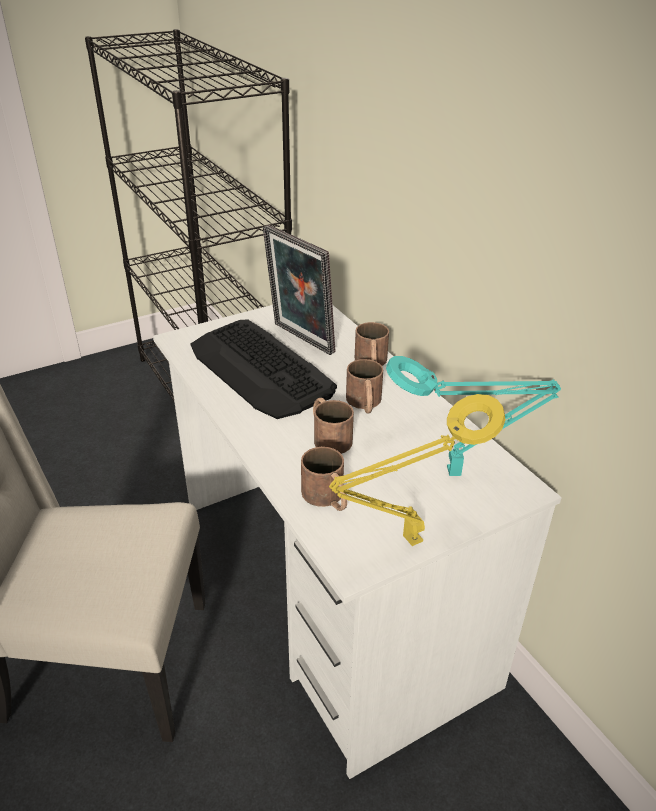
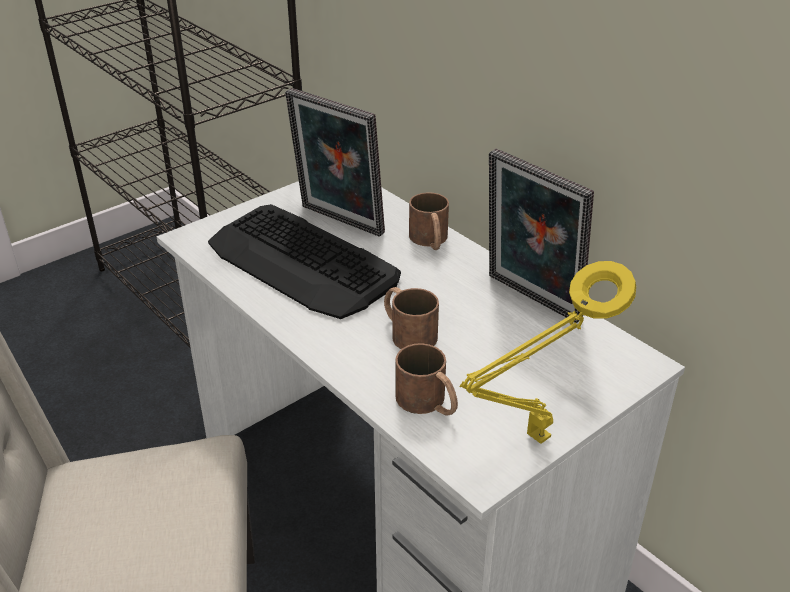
camera: 10 degrees left, 0 degrees up
brown mug [346,359,383,414] -> none
turquoise table lamp [386,356,561,476] -> none
none -> picture frame [489,149,594,323]

